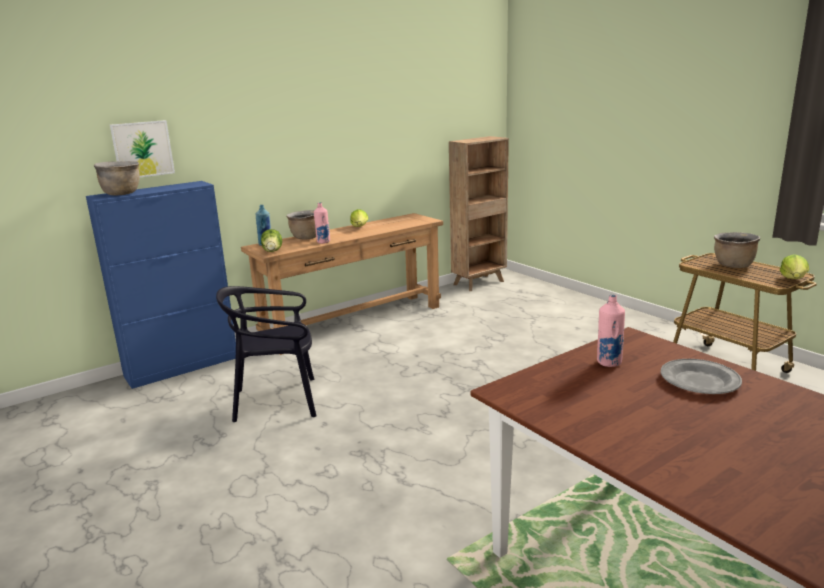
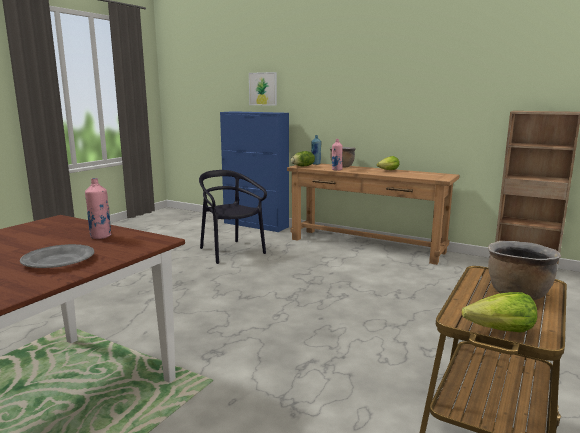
camera: 65 degrees right, 5 degrees down
brown cooking pot [93,161,140,195] -> none

